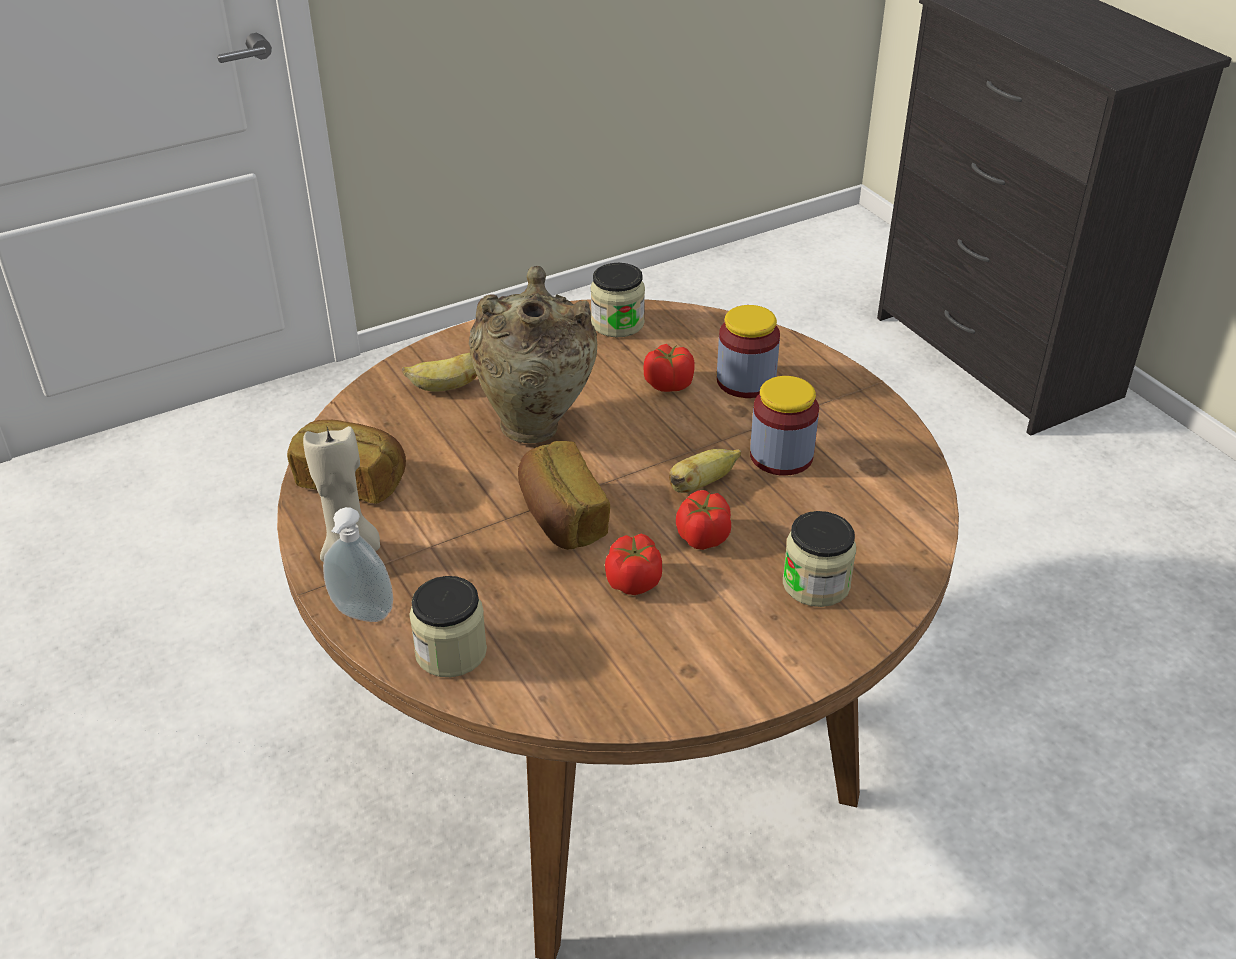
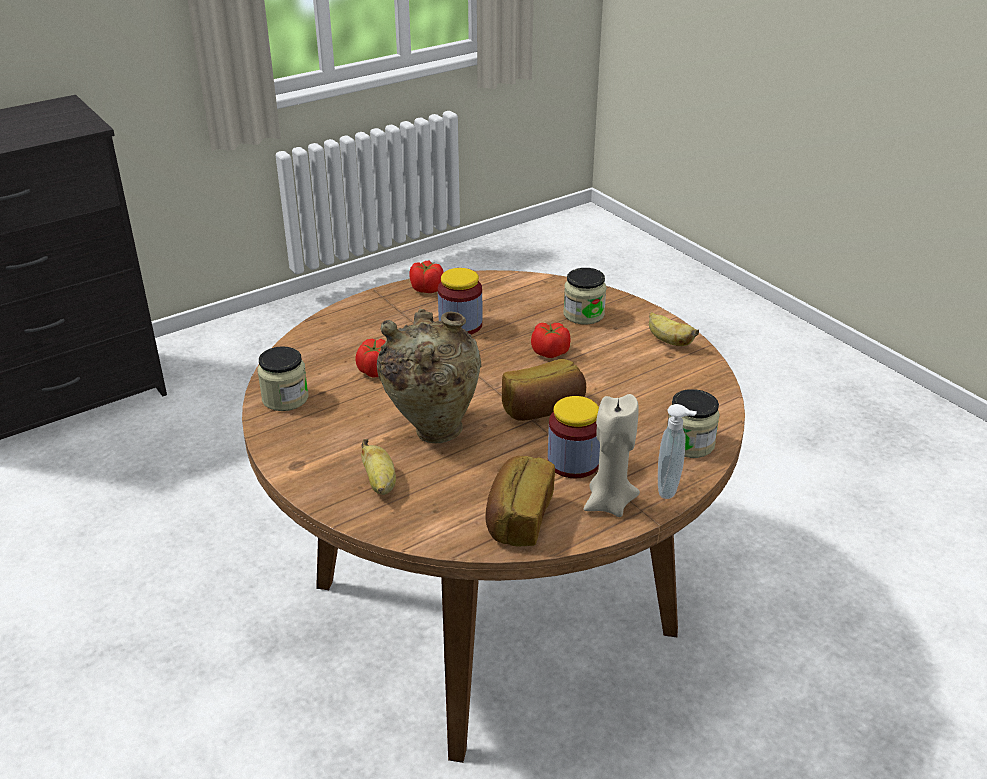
camera: 95 degrees left, 5 degrees down
tomato [605,534,662,595] -> tomato moved to [409,261,444,293]
banana [669,449,741,493] -> banana moved to [649,312,699,346]
jar [717,305,780,398] -> jar moved to [548,396,600,478]

